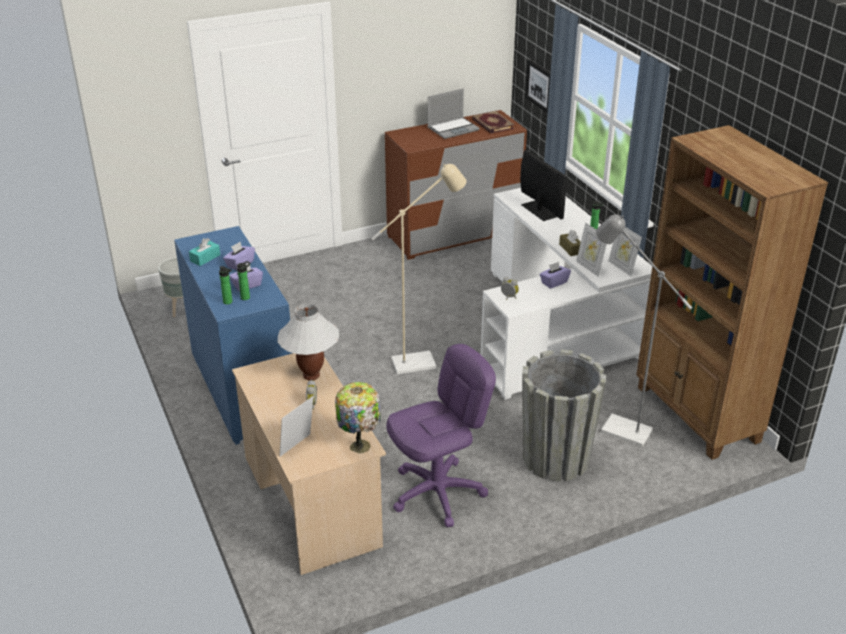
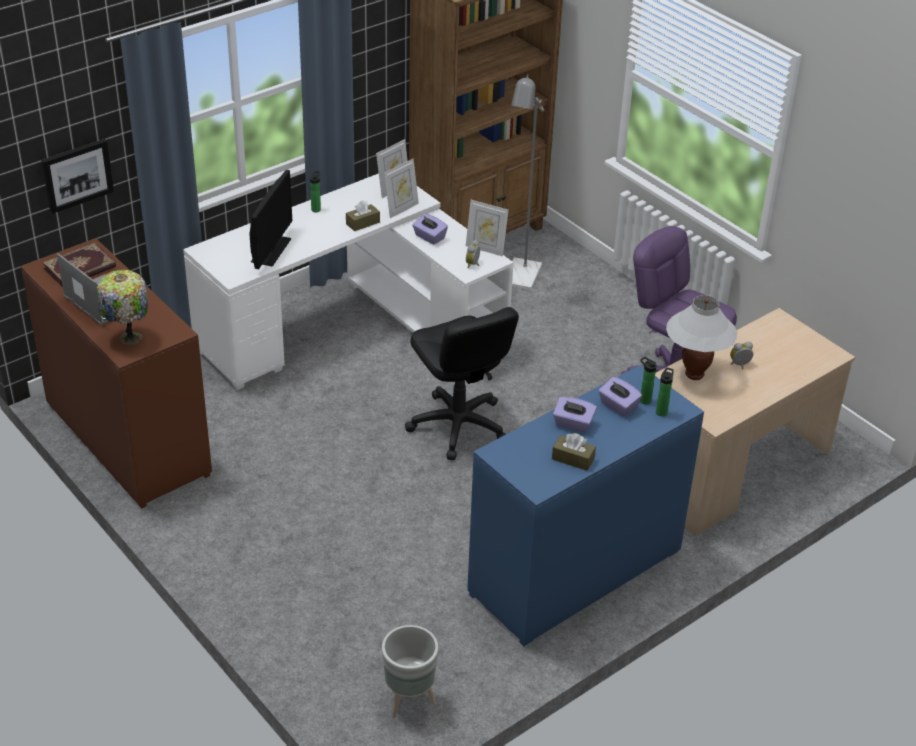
camera: 105 degrees left, 5 degrees up
turquoise tissue box [189,238,220,266] -> brown tissue box [552,433,596,471]
picture frame [280,396,313,457] -> picture frame moved to [466,200,508,256]
table lamp [335,382,381,454] -> table lamp moved to [97,270,148,345]
beige floor lamp [371,164,467,374] -> black office chair [405,307,519,460]
monitor [520,150,567,221] -> monitor turned 150 degrees clockwise [249,170,292,269]
grey planter [522,349,606,482] -> none

